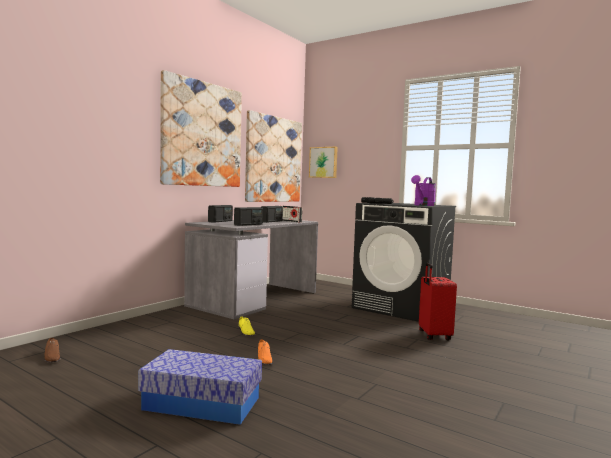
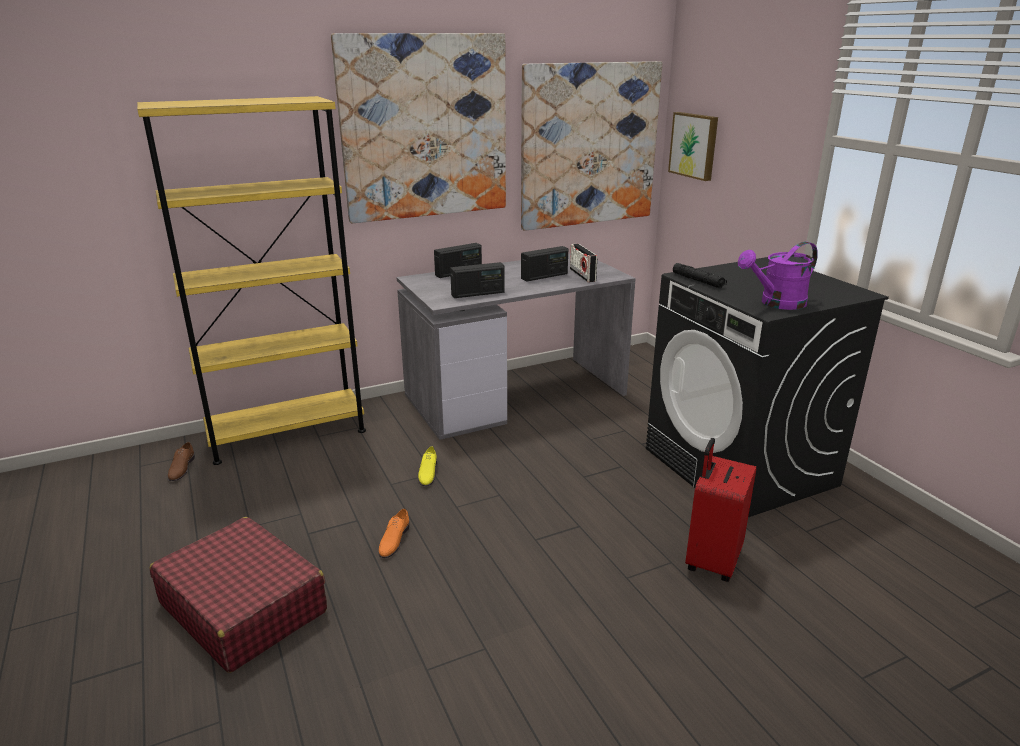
camera: 30 degrees right, 20 degrees up
storage box [138,349,262,425] -> red suitcase [149,517,327,673]
none -> yellow bookcase [137,96,366,465]

